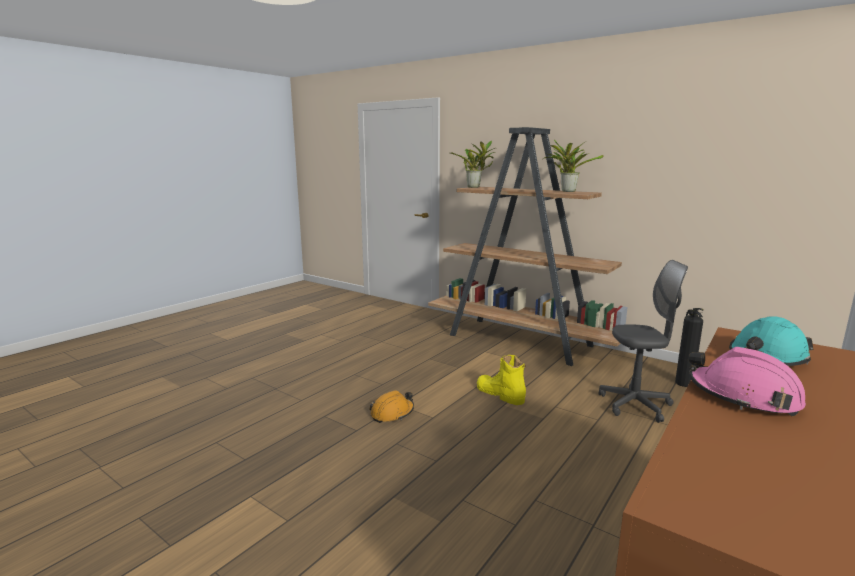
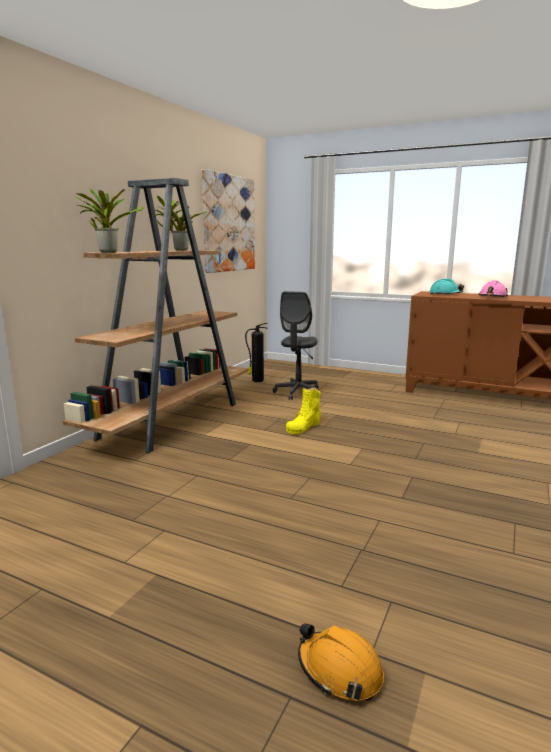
camera: 100 degrees left, 0 degrees up
orange hard hat [369,390,414,423] -> orange hard hat moved to [298,623,384,701]
grey office chair [599,260,688,423] -> grey office chair turned 150 degrees counterclockwise [273,291,319,400]
none -> picture [202,169,255,273]

